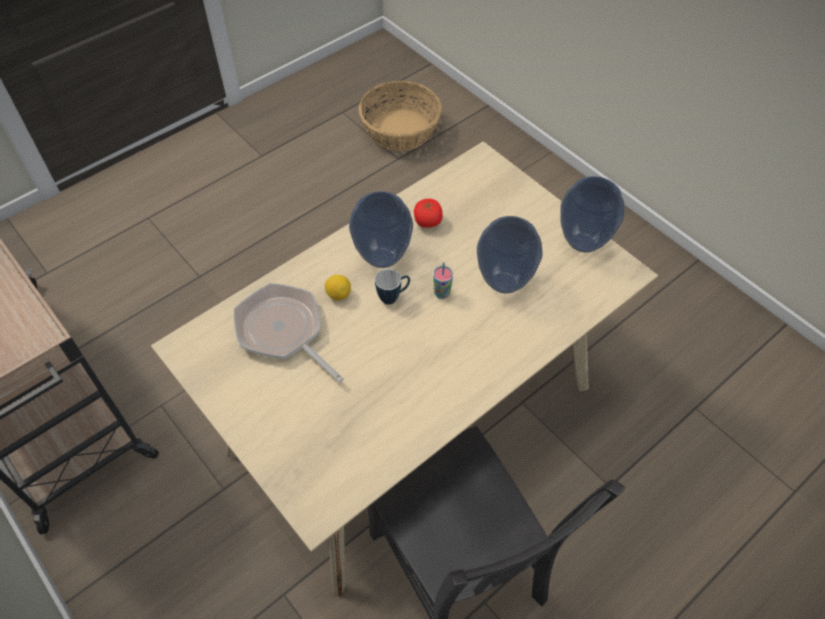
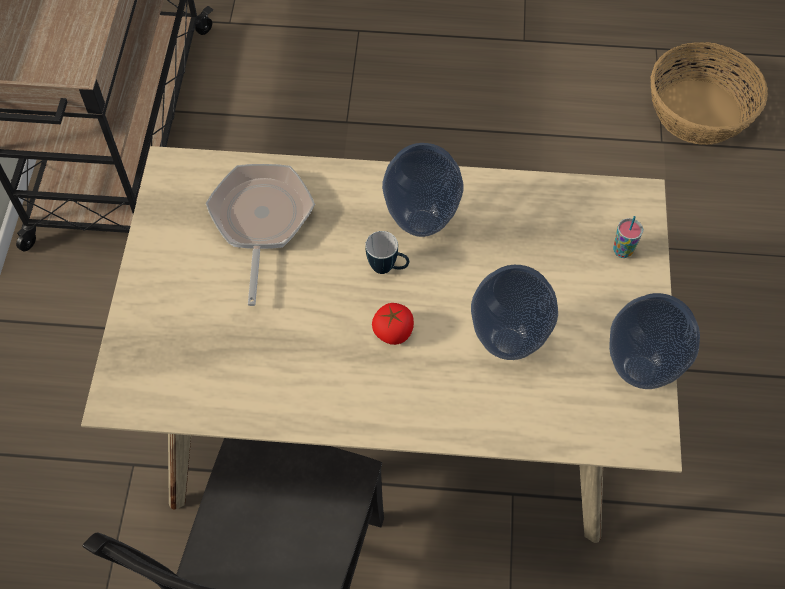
camera: 45 degrees right, 5 degrees up
lemon [325,275,351,300] -> none
tomato [414,199,443,228] -> tomato moved to [372,303,414,345]
cup [433,262,453,299] -> cup moved to [613,216,643,258]

